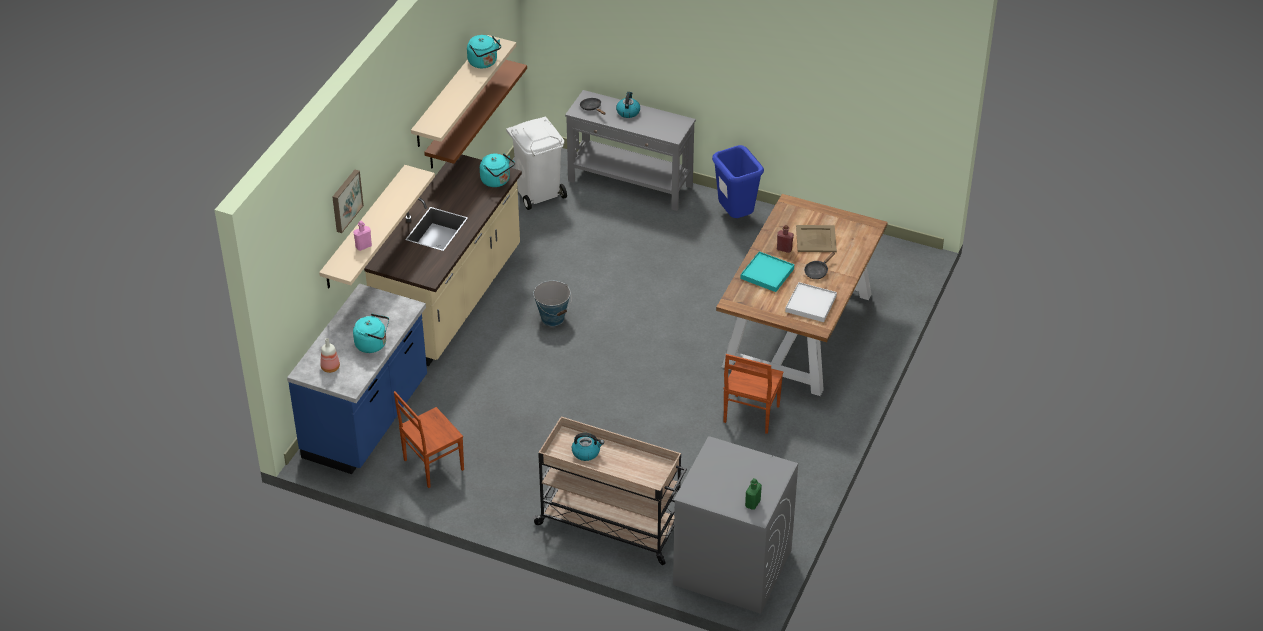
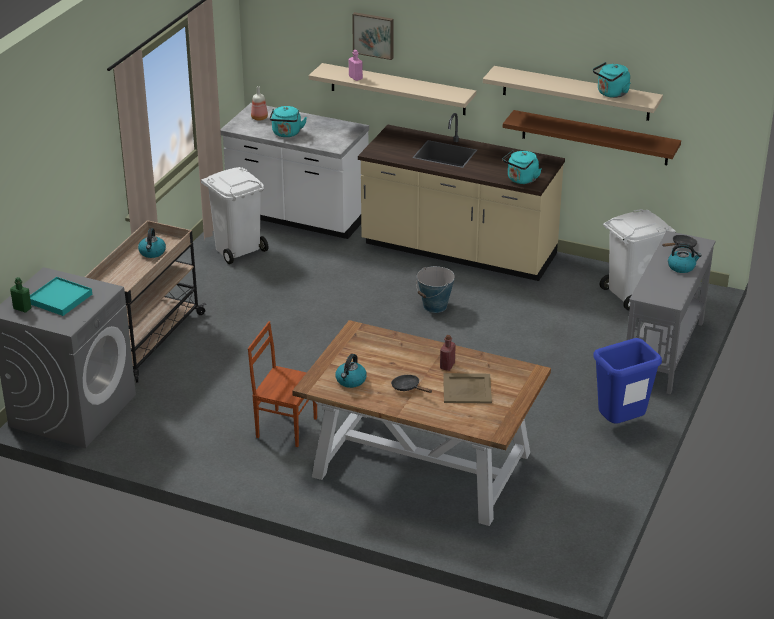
camera: 90 degrees right, 10 degrees down
blue counter [287,284,427,474] -> white counter [220,103,369,239]
brown chair [394,391,464,488] -> white trash can [201,167,268,264]
turquoise tray [740,251,794,292] -> turquoise tray moved to [30,277,92,316]
white tray [785,282,837,322] -> kettle [335,354,367,388]

